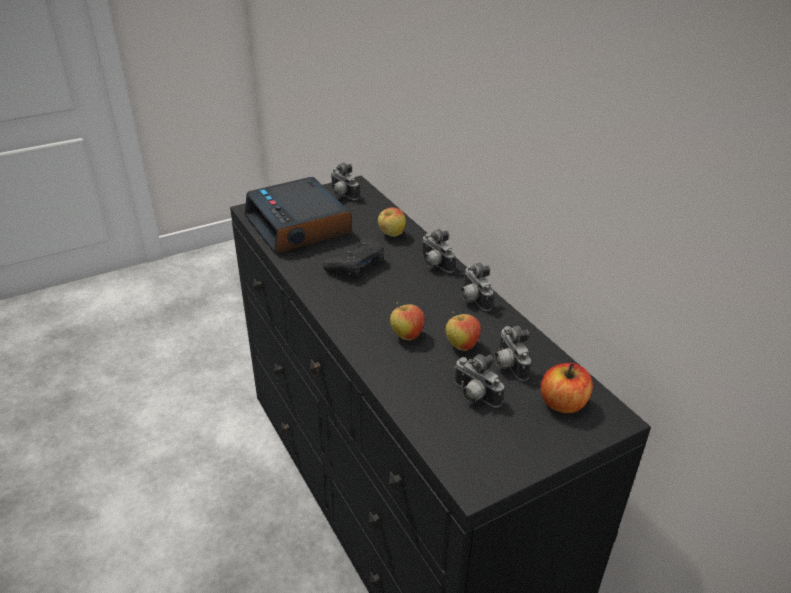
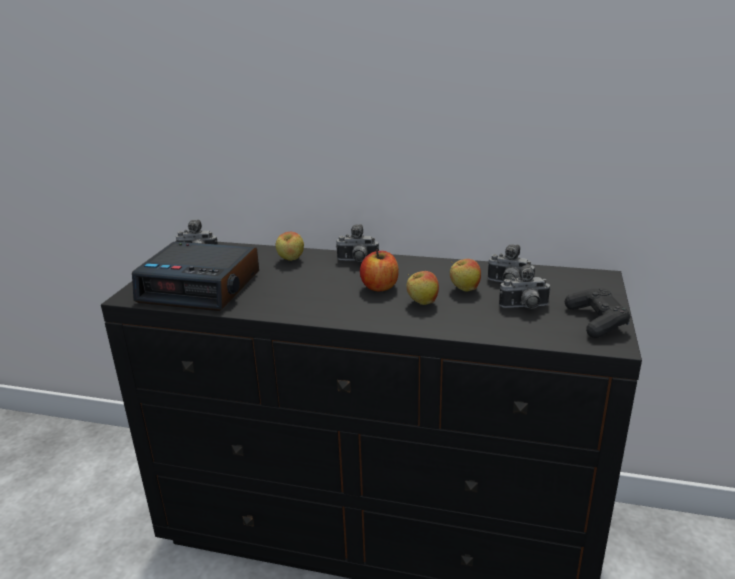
camera: 45 degrees left, 10 degrees down
black game controller [323,239,384,276] -> black game controller moved to [565,288,630,338]
camera [461,263,493,311] -> none
apple [541,363,593,413] -> apple moved to [360,249,399,291]

